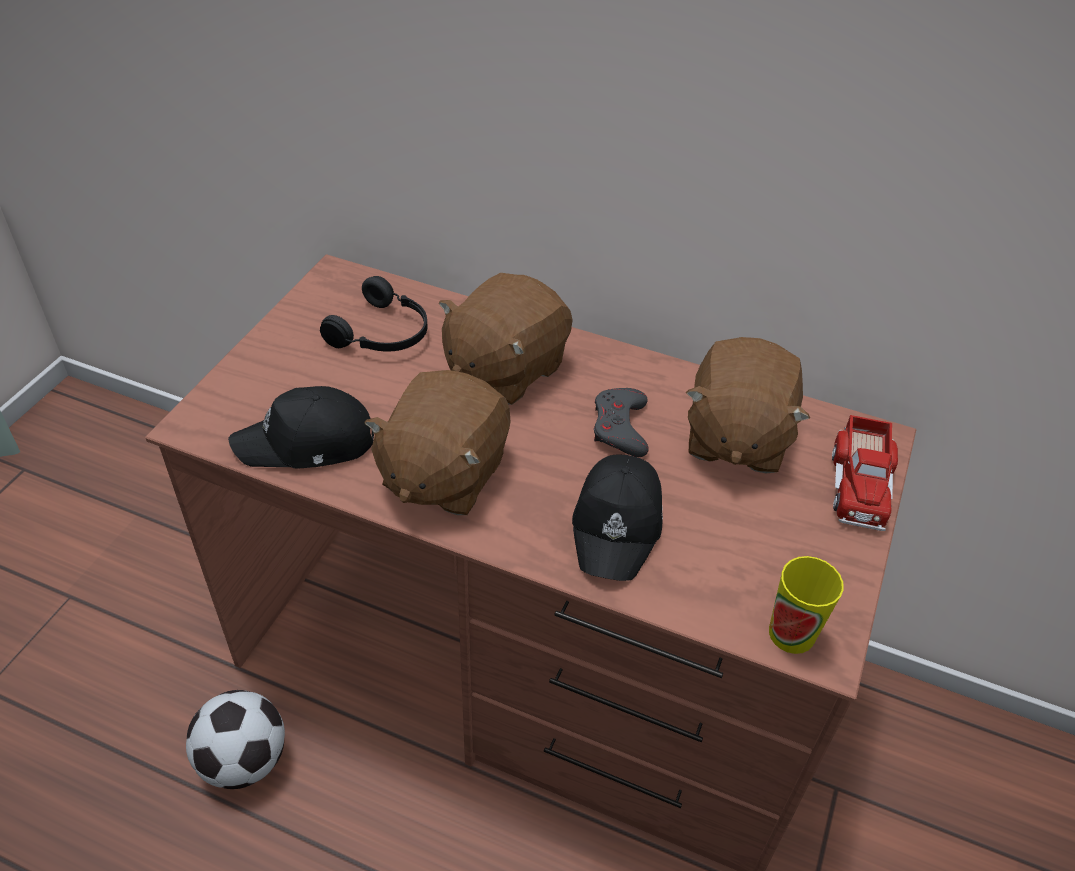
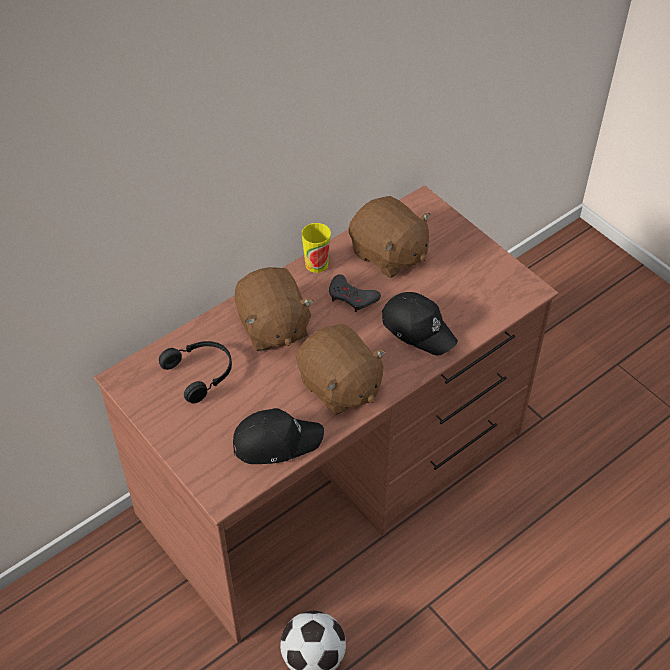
camera: 60 degrees left, 5 degrees up
black cap [228,386,374,469] -> black cap turned 120 degrees counterclockwise [233,408,324,464]
cup [769,556,844,654] -> cup moved to [302,223,331,273]
toy truck [832,415,898,531] -> none

